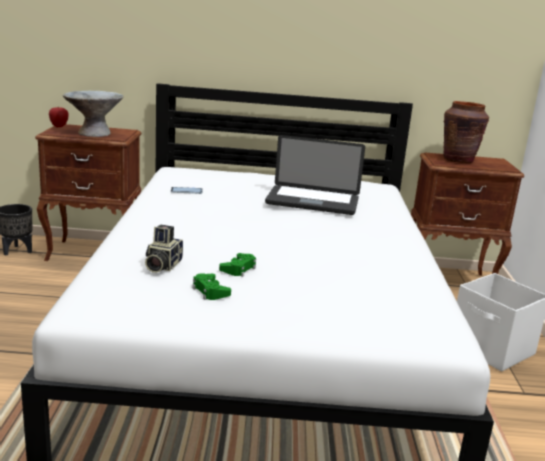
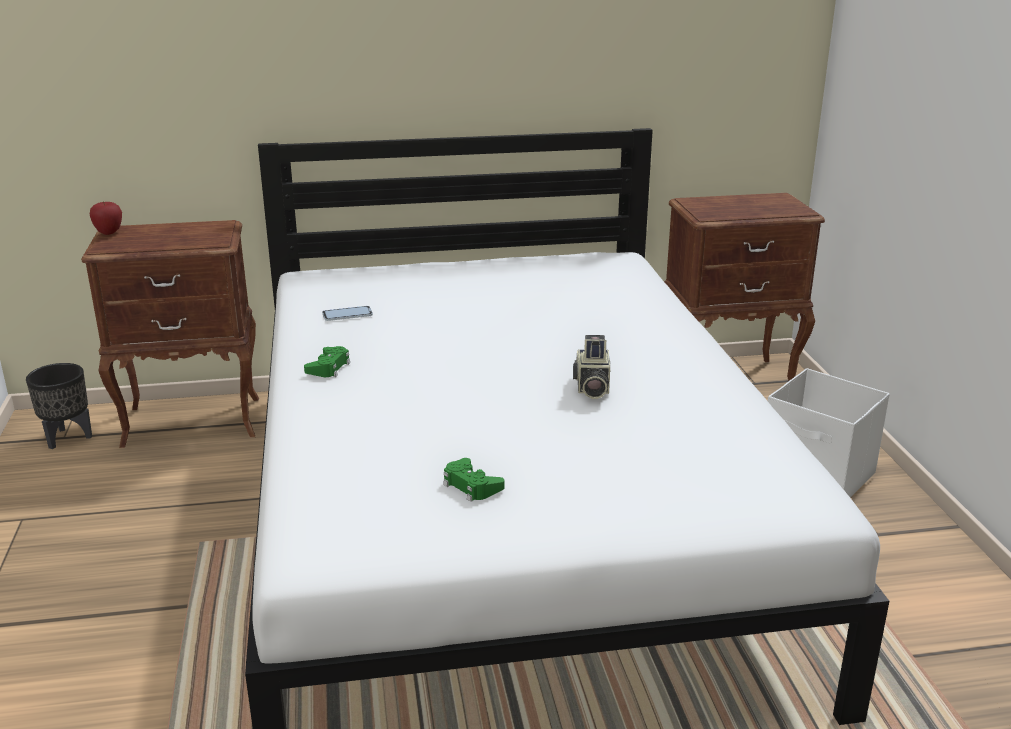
camera: 10 degrees left, 5 degrees up
grey bowl [63,91,124,137] -> none
camera [145,225,183,273] -> camera moved to [573,335,611,399]
green game controller [219,253,256,277] -> green game controller moved to [304,346,350,377]
laptop [265,135,365,215] -> none
brown vase [443,101,489,163] -> none

